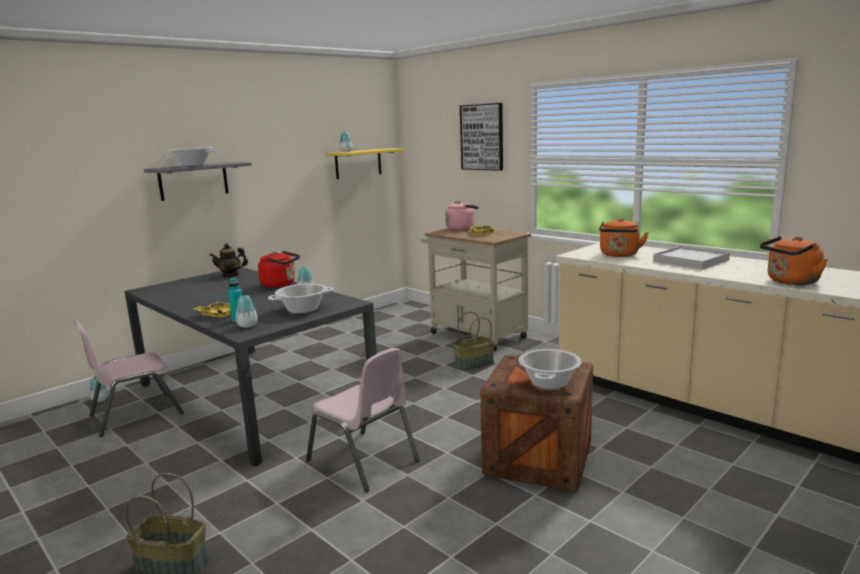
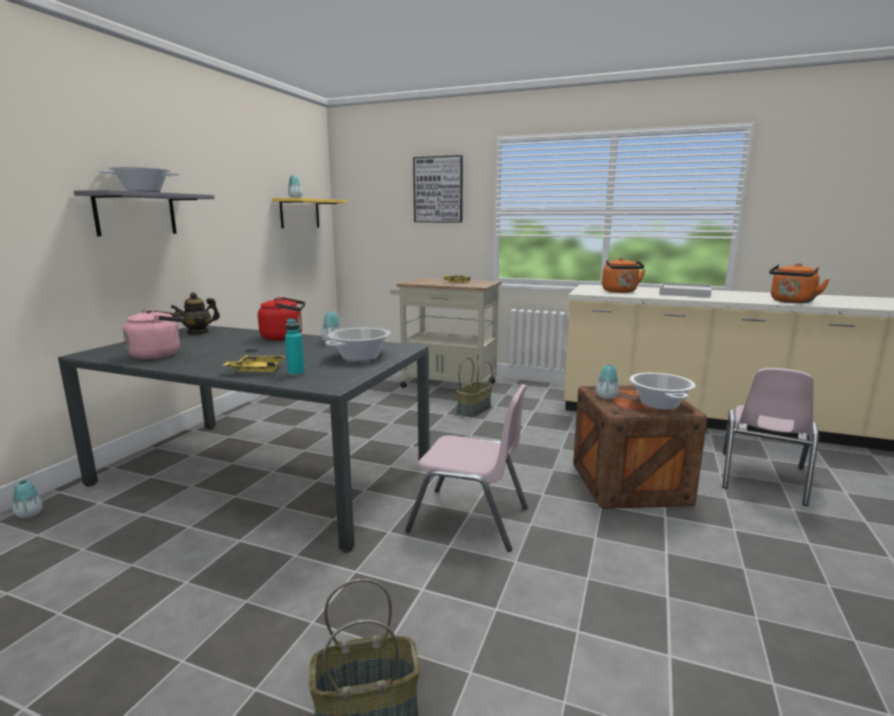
camera: 25 degrees left, 0 degrees up
pink chair [74,321,184,437] -> pink chair moved to [722,368,819,506]
vase [236,295,257,328] -> vase moved to [596,365,619,399]
pink kettle [445,201,479,230] -> pink kettle moved to [123,309,184,359]

